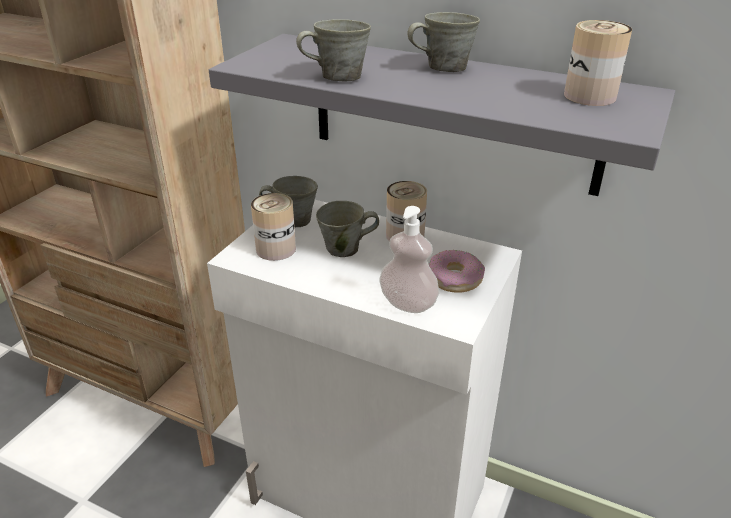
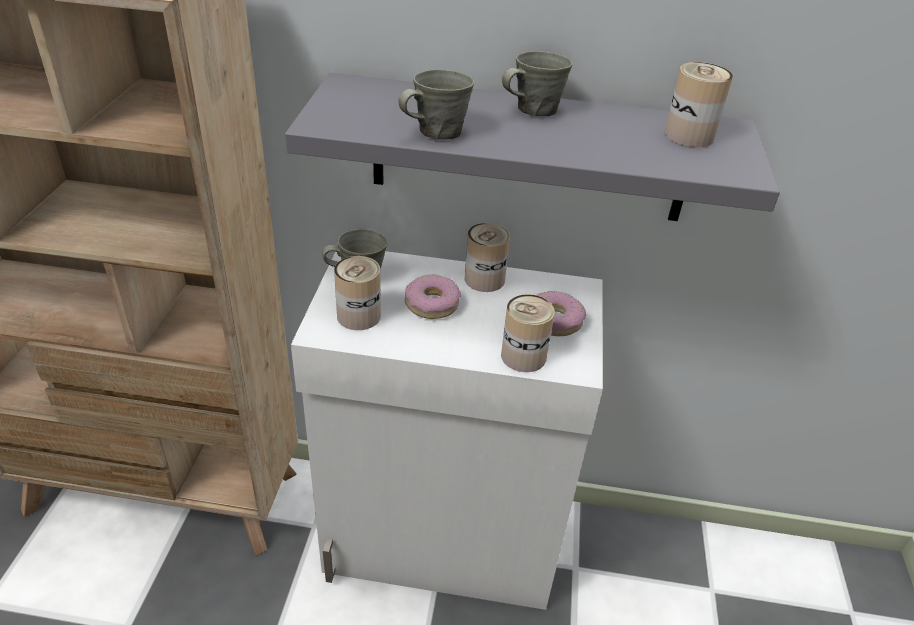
camera: 20 degrees left, 5 degrees up
grey mug [316,201,379,257] -> donut [405,274,461,319]
soap dispenser [379,206,440,313] -> can [501,294,555,372]

